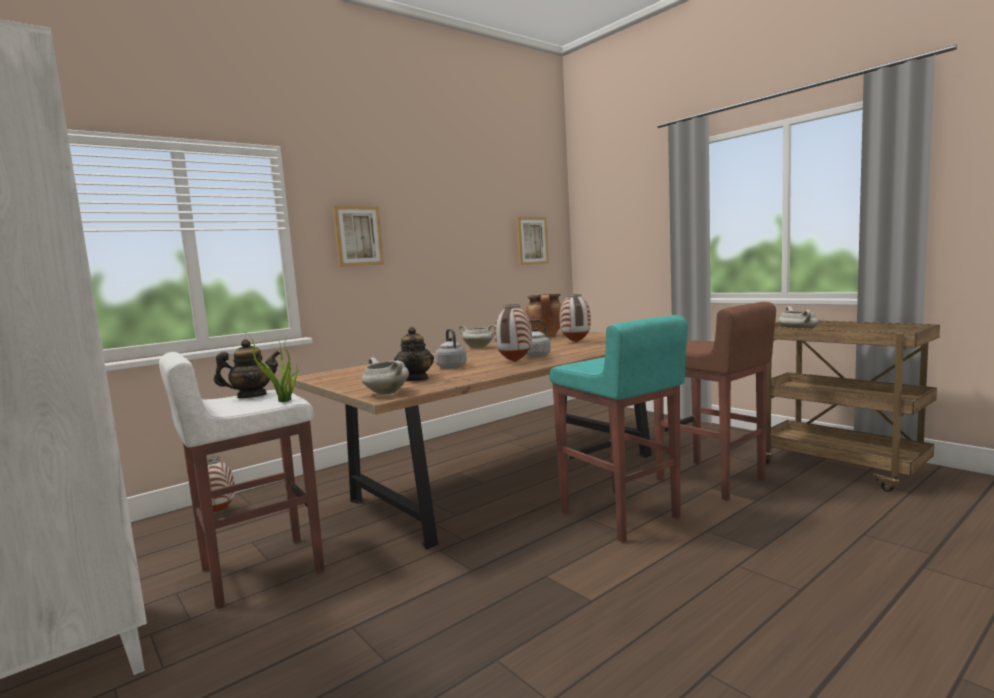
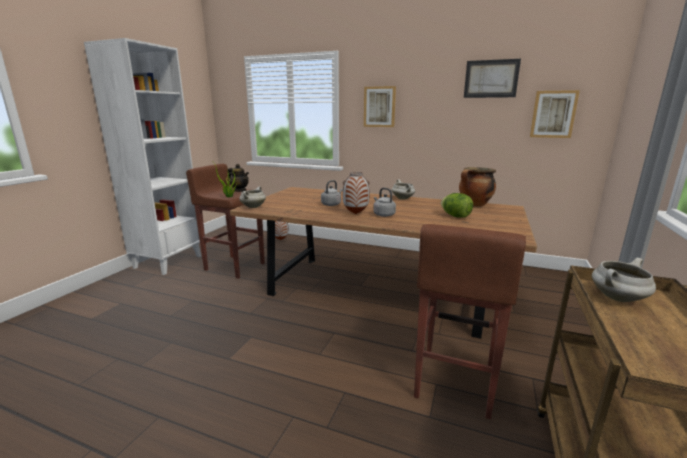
camera: 60 degrees right, 10 degrees up
white stool [159,352,324,608] -> brown stool [186,164,265,279]
teapot [394,327,434,381] -> none
turquoise stool [549,315,687,543] -> none
vase [559,294,591,342] -> lettuce [441,193,473,218]
none -> picture [464,59,521,98]

